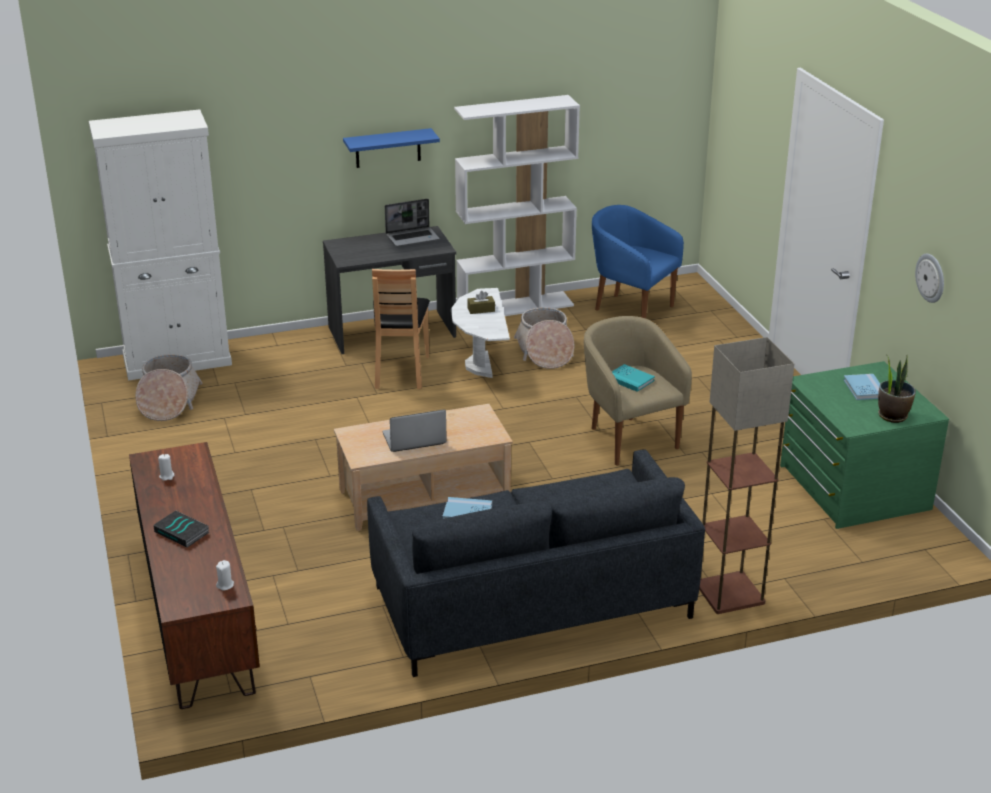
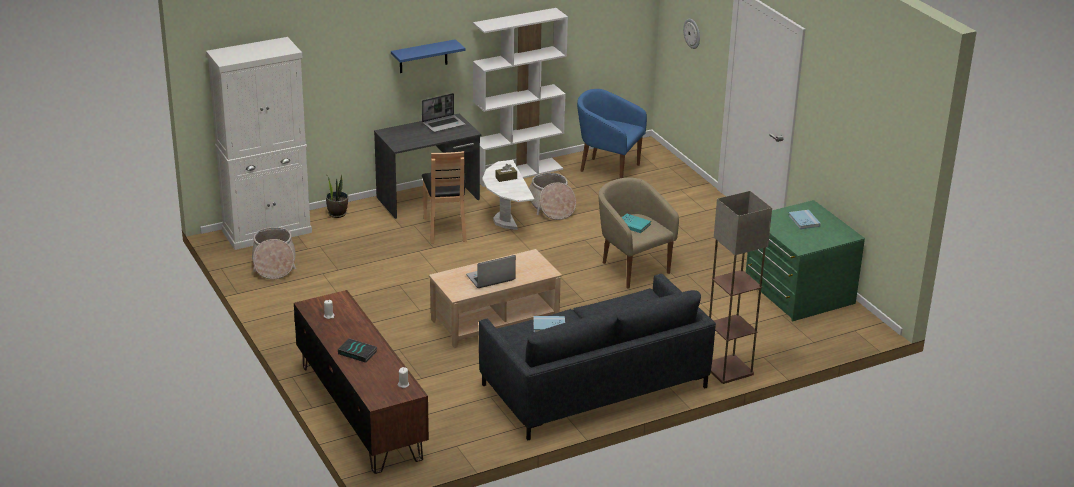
camera: 10 degrees left, 0 degrees up
potted plant [878,354,916,423] -> potted plant moved to [326,174,348,218]
wall clock [915,254,944,303] -> wall clock moved to [683,18,700,49]

